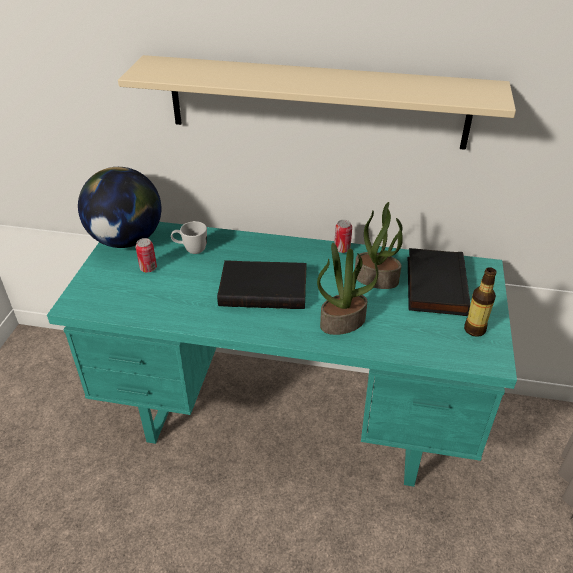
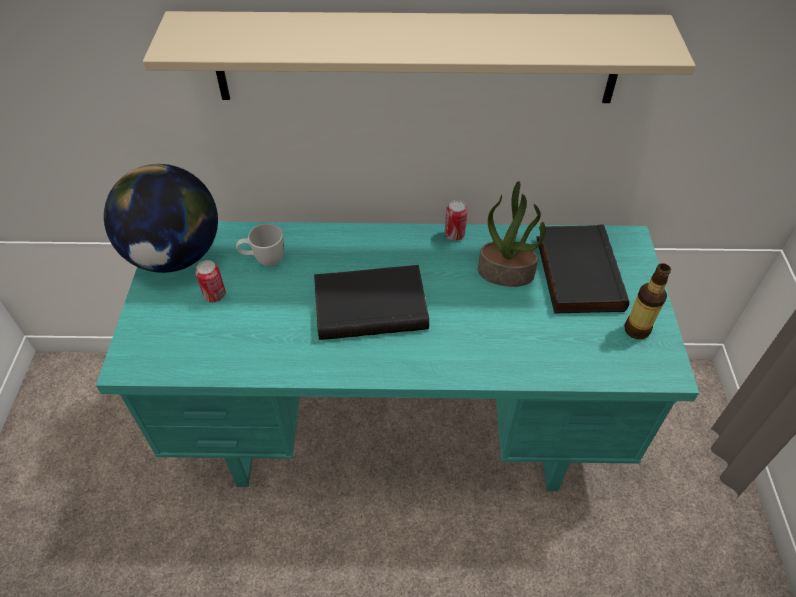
camera: 10 degrees left, 10 degrees up
potted plant [317,243,378,335] -> none

